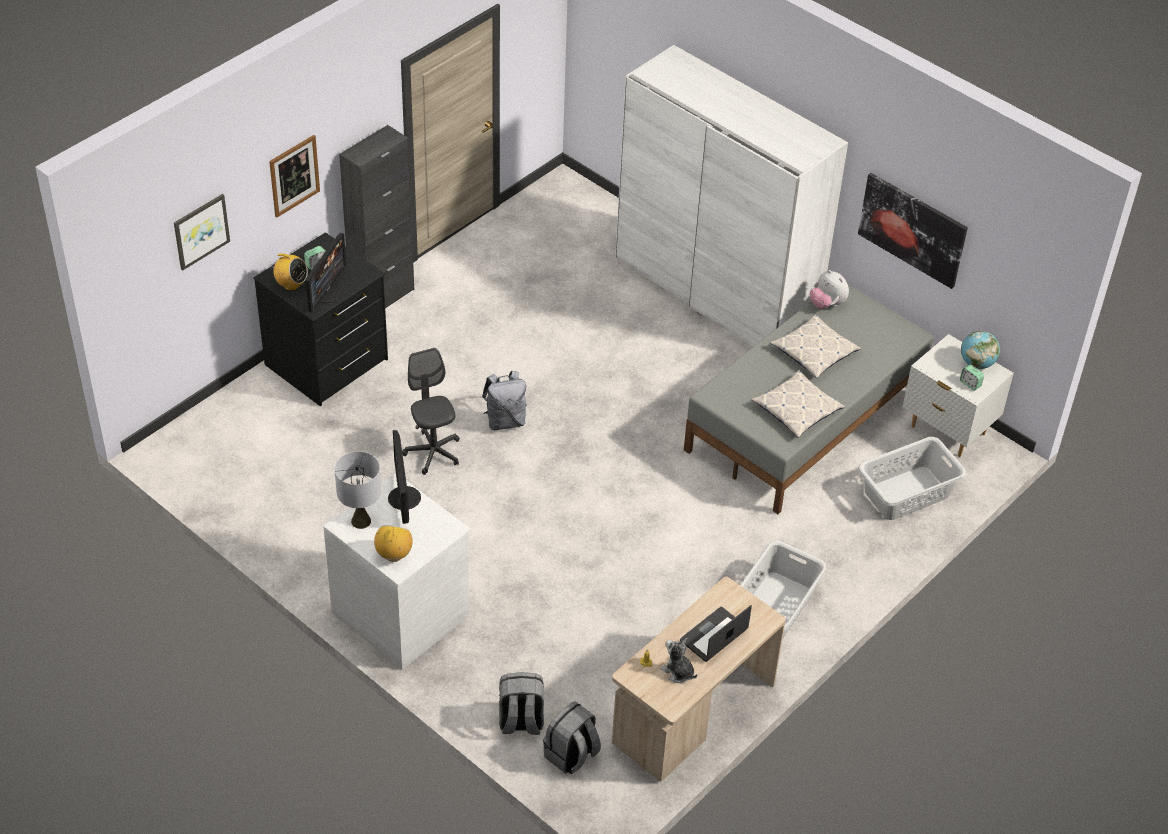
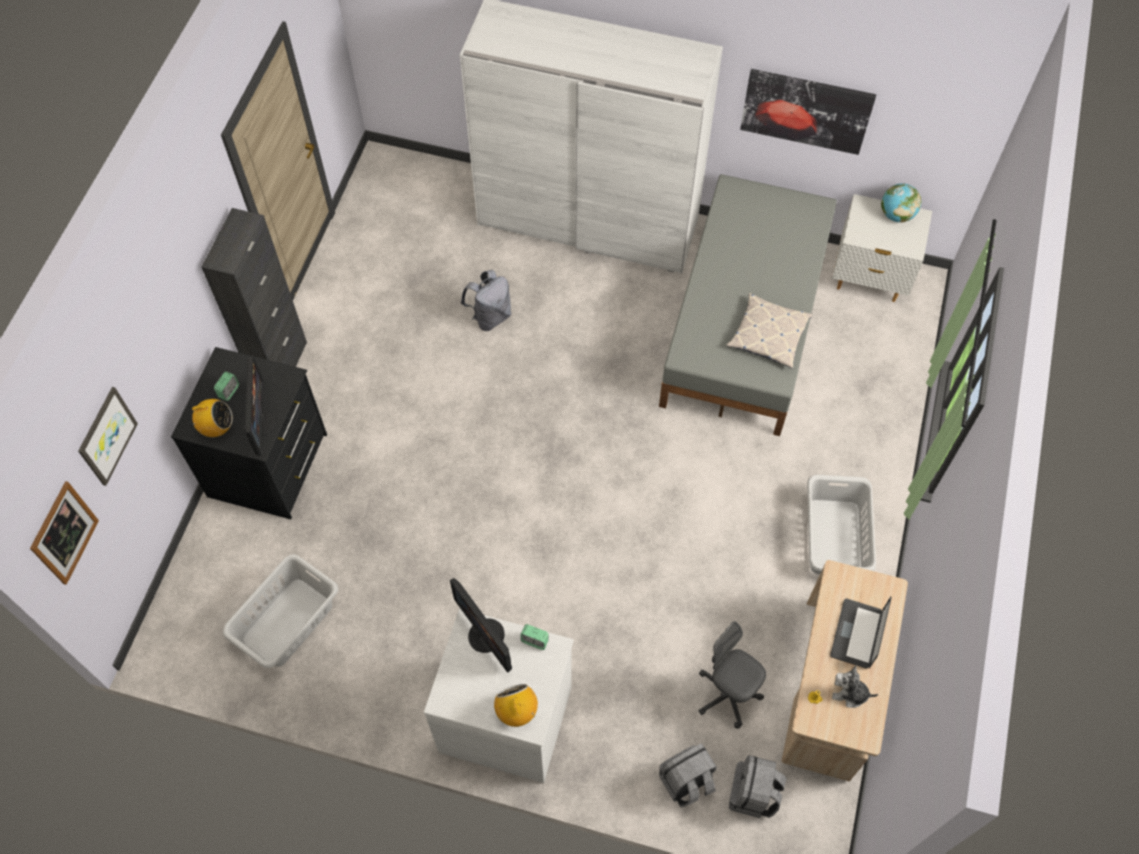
camera: 25 degrees left, 15 degrees up
picture [269,135,320,218] -> picture moved to [30,481,99,585]
grey table lamp [335,451,381,529] -> none
grey office chair [402,348,460,475] -> grey office chair moved to [699,621,766,728]
grey backpack [482,371,527,431] -> grey backpack moved to [461,270,511,331]
pillow [770,314,861,378] -> none
plush toy [810,270,849,309] -> none
grey laundry basket [858,437,966,520] -> grey laundry basket moved to [223,554,338,668]
alarm clock [960,364,984,391] -> alarm clock moved to [521,624,549,650]

